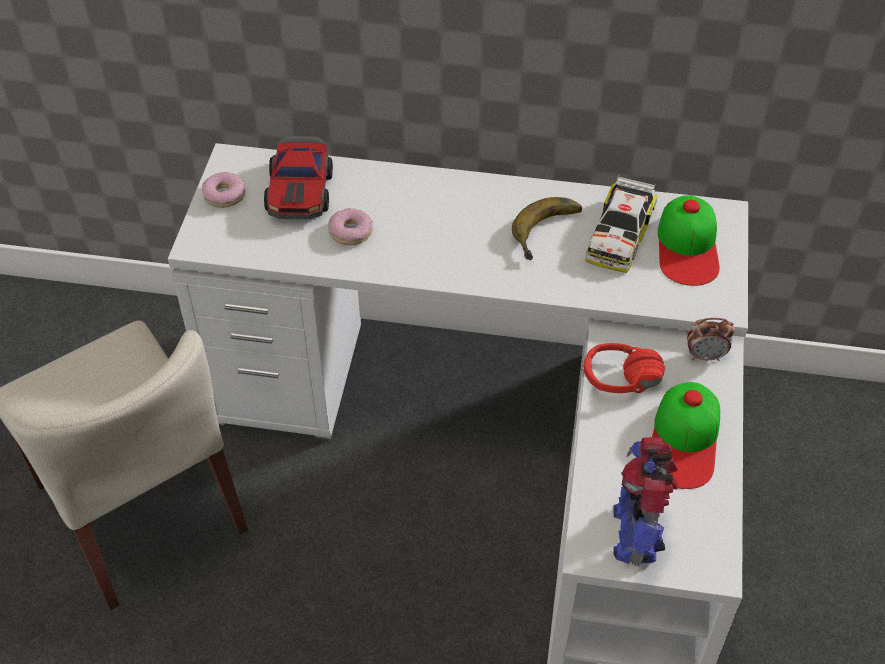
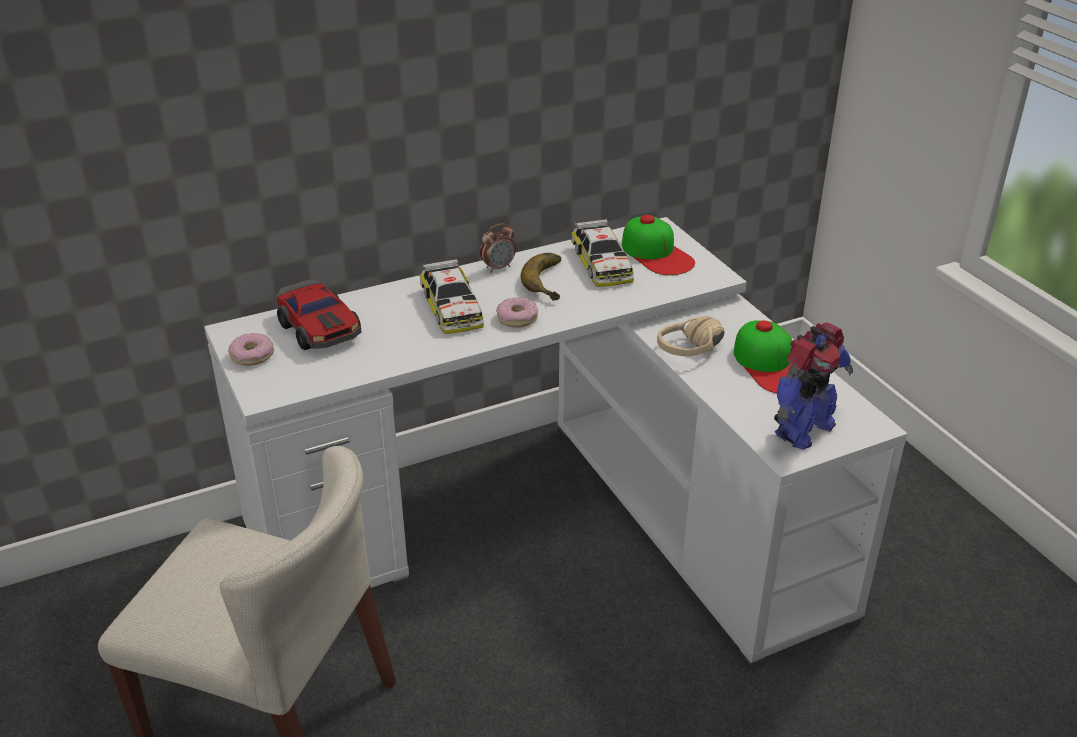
camera: 35 degrees left, 15 degrees down
donut [328,208,373,245] -> donut moved to [496,297,538,327]
red headphones [584,343,665,393] -> beige headphones [657,316,725,357]
toy robot [613,437,678,567] -> toy robot turned 105 degrees counterclockwise [774,322,853,450]
alarm clock [687,318,735,361] -> alarm clock moved to [480,223,516,273]
none -> toy car [420,258,484,334]

